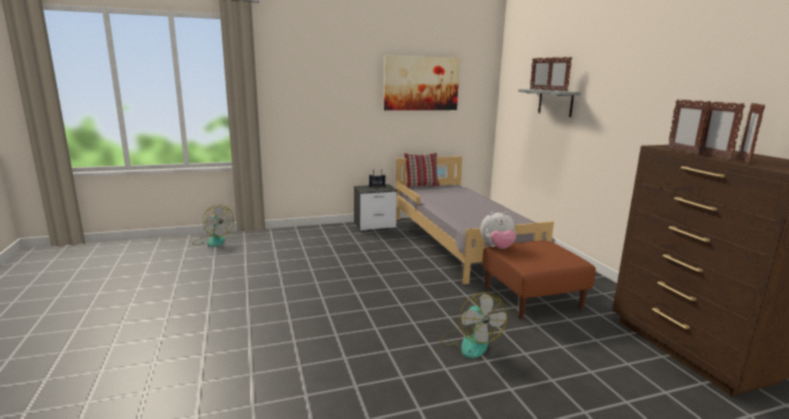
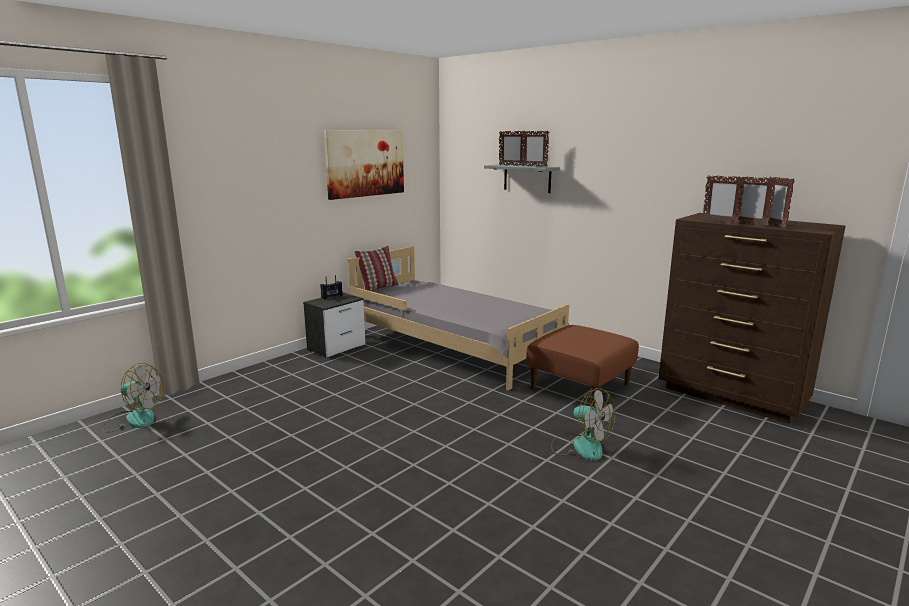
camera: 30 degrees left, 0 degrees up
plush toy [481,212,516,249] -> none

